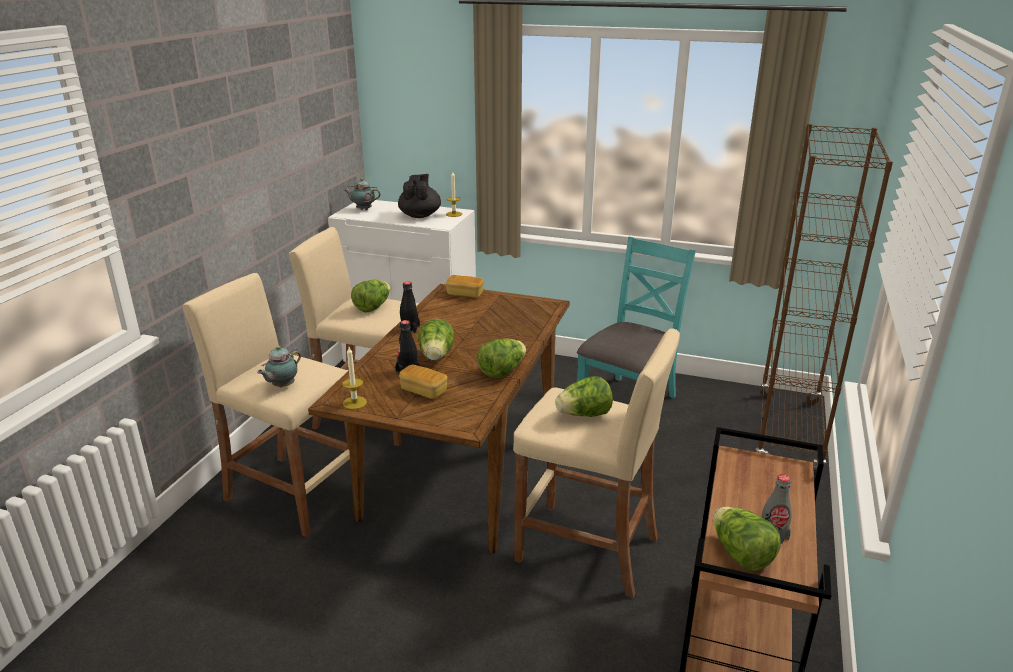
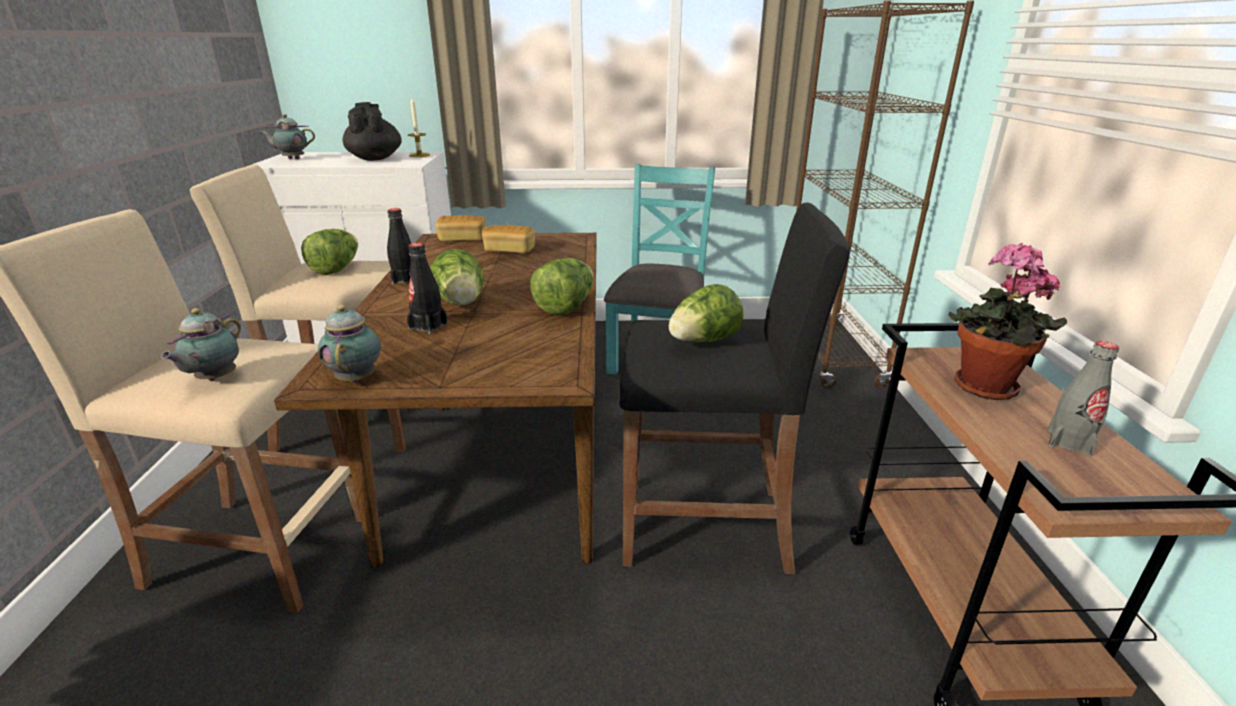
camera: 20 degrees left, 0 degrees up
candle [342,347,367,409] -> teapot [318,305,381,383]
bread [399,365,447,399] -> bread moved to [482,225,535,253]
beige stool [513,328,680,598] -> black stool [620,202,850,574]
lettuce [713,507,781,571] -> none
none -> potted plant [948,243,1067,400]

